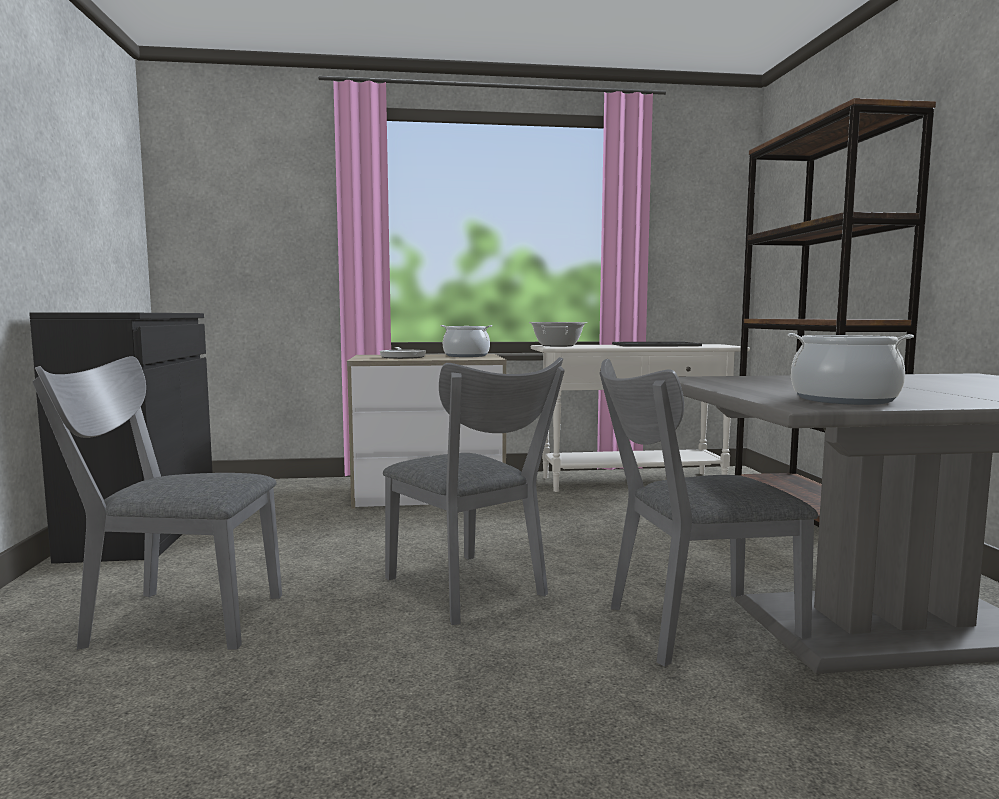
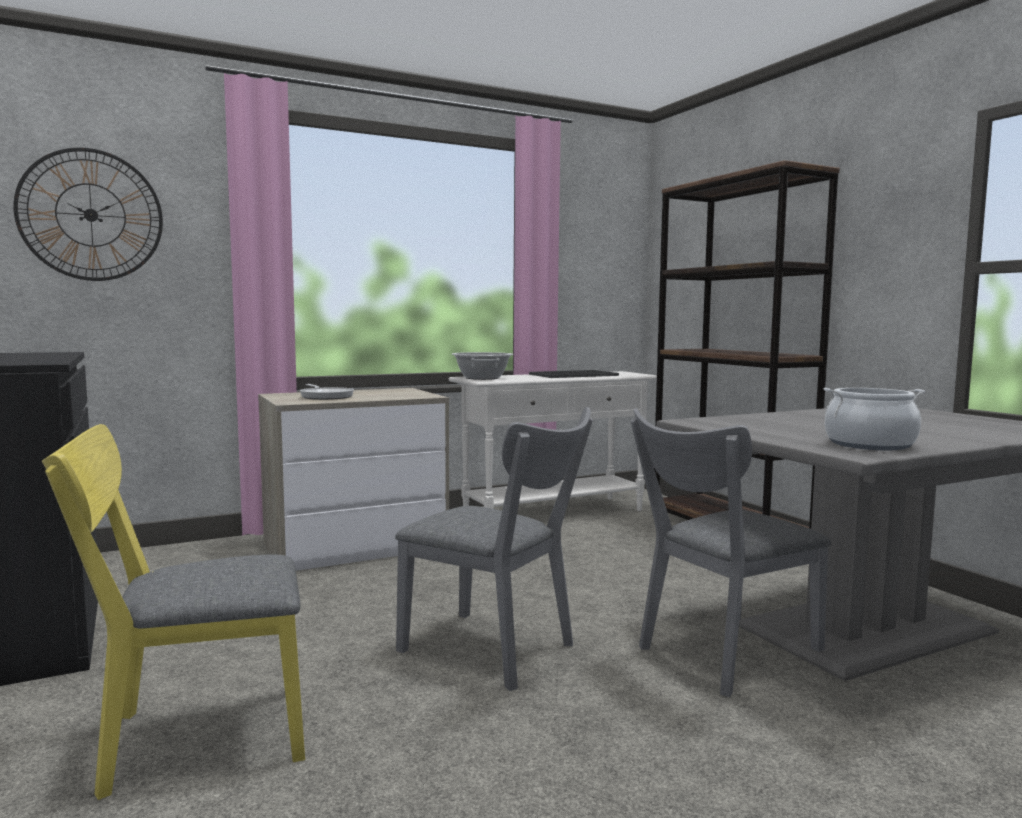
camera: 20 degrees left, 0 degrees up
grey chair [32,356,282,650] -> yellow chair [42,424,305,800]
cooking pot [440,325,492,357] -> none
none -> wall clock [13,148,163,281]

